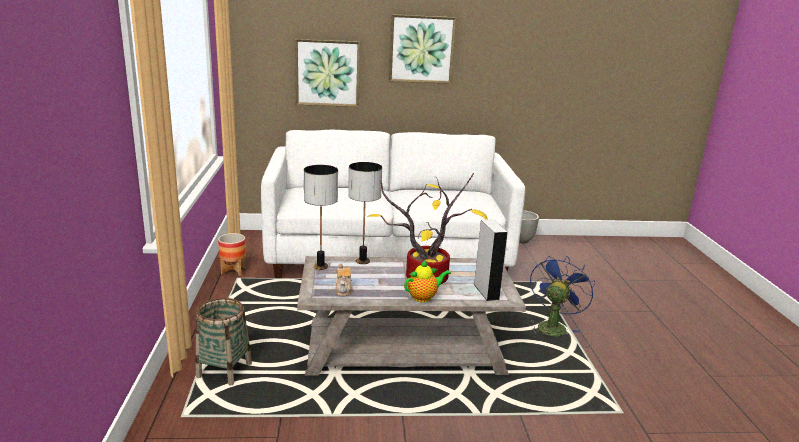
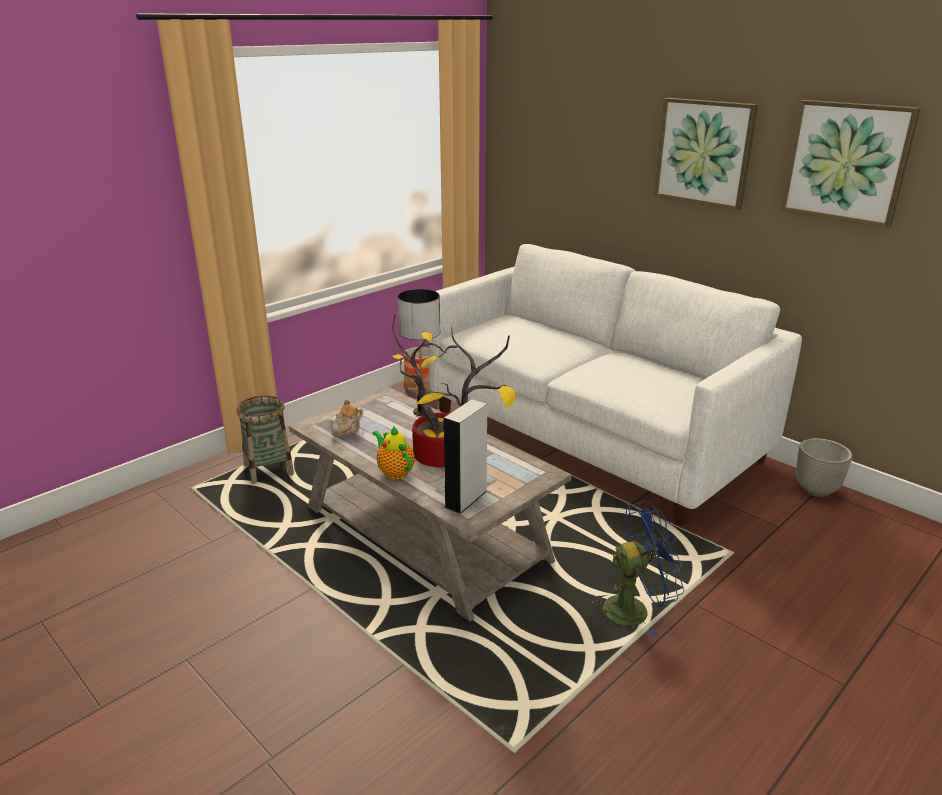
camera: 50 degrees right, 5 degrees up
picture [295,39,360,107] -> picture moved to [780,100,920,228]
table lamp [304,165,338,270] -> none
teapot [404,260,451,302] -> teapot turned 150 degrees counterclockwise [372,425,415,480]

